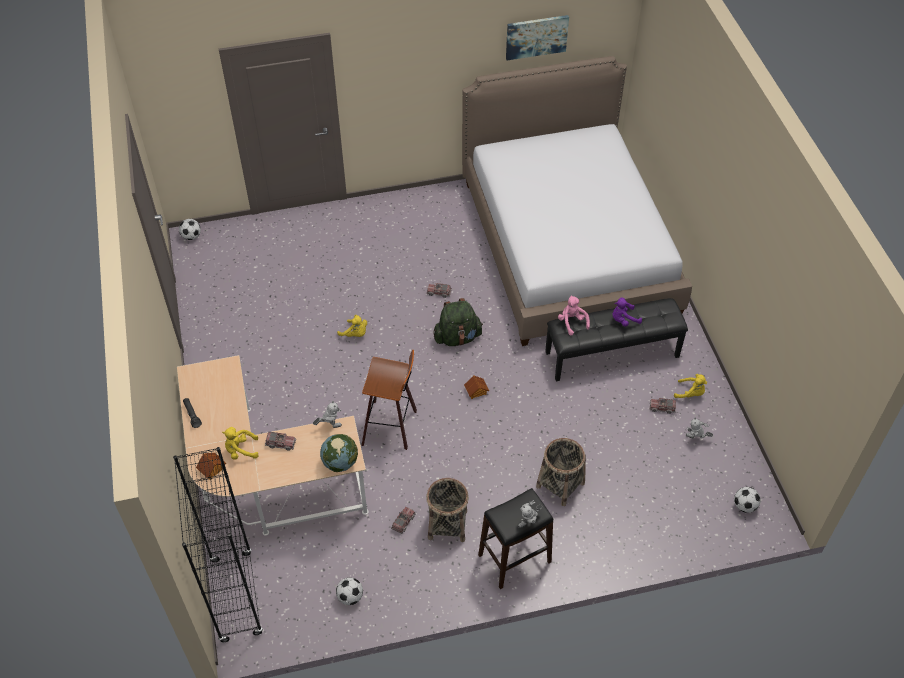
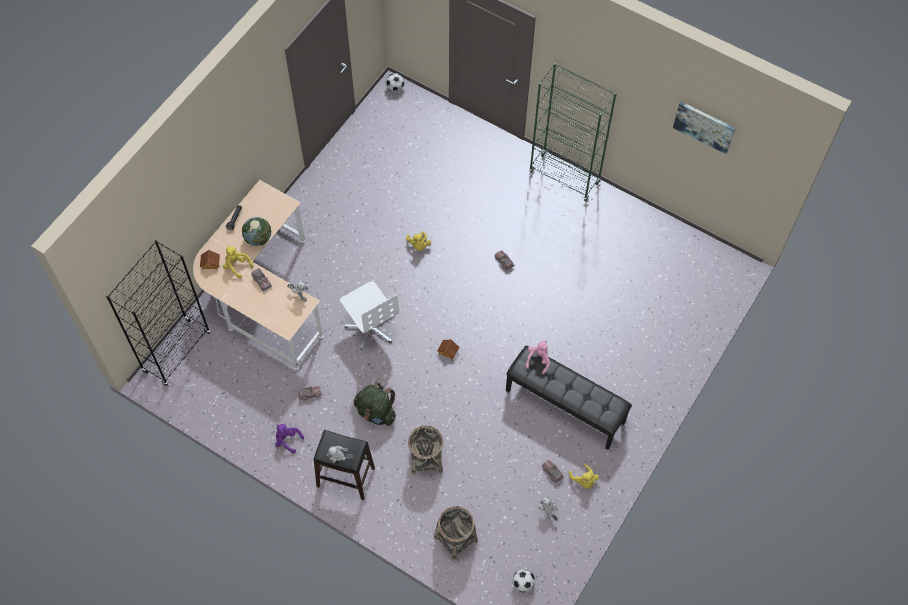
camera: 45 degrees right, 10 degrees up
globe [320,434,358,472] -> globe moved to [242,217,271,246]
football [336,577,363,605] -> none
stool [362,350,417,450] -> white office chair [340,281,399,350]
basket [426,478,469,542] -> basket moved to [434,506,478,560]
green backpack [433,298,483,346] -> green backpack moved to [354,382,396,426]
bed [462,56,692,346] -> none
purple plush toy [612,298,642,327] -> purple plush toy moved to [275,424,304,453]
none -> green bookcase [529,63,617,201]

